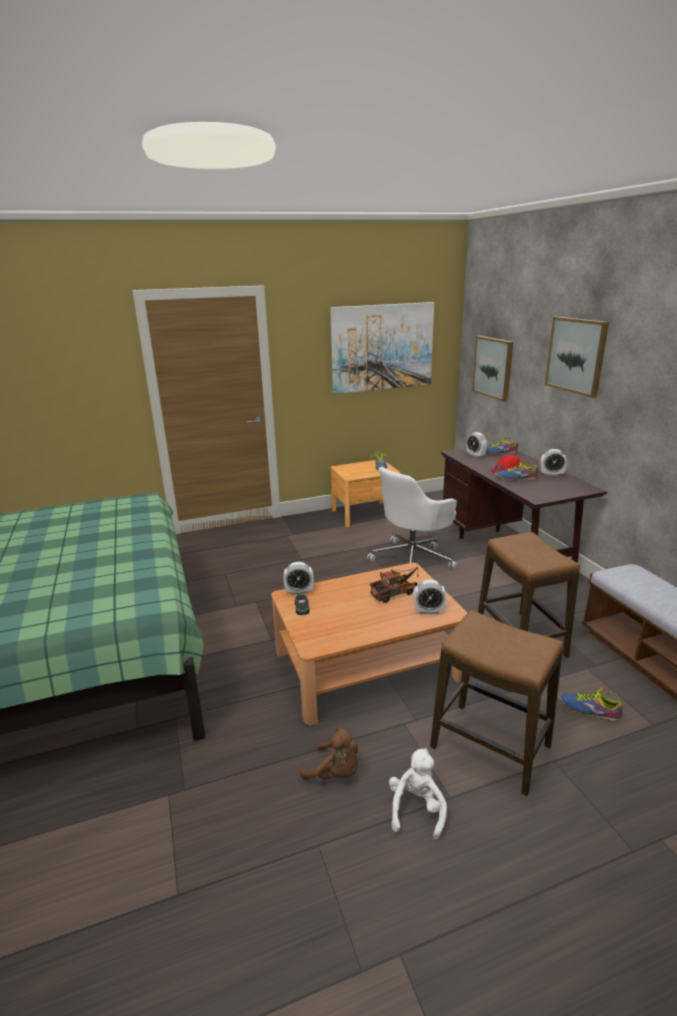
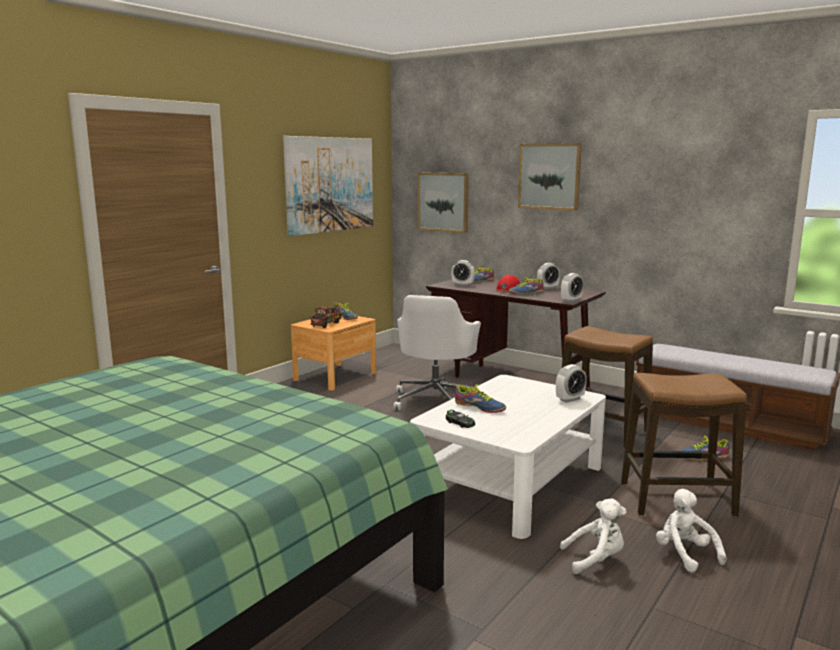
camera: 35 degrees left, 10 degrees down
brown coffee table [271,563,467,725] -> white coffee table [410,375,606,539]
alarm clock [284,562,314,595] -> alarm clock moved to [561,273,584,302]
brown plush toy [300,727,358,779] -> white plush toy [560,499,626,574]
toy truck [370,567,419,603] -> toy truck moved to [310,304,341,328]
none -> shoe [455,384,506,413]

